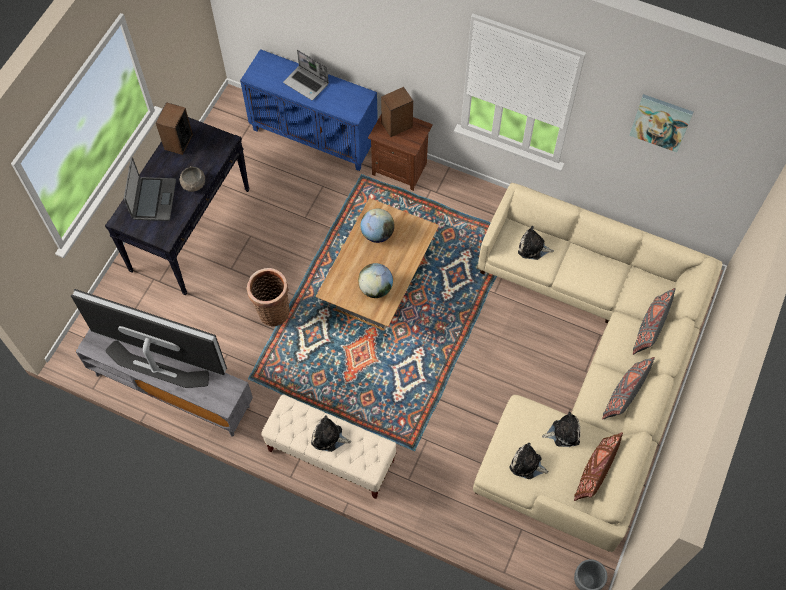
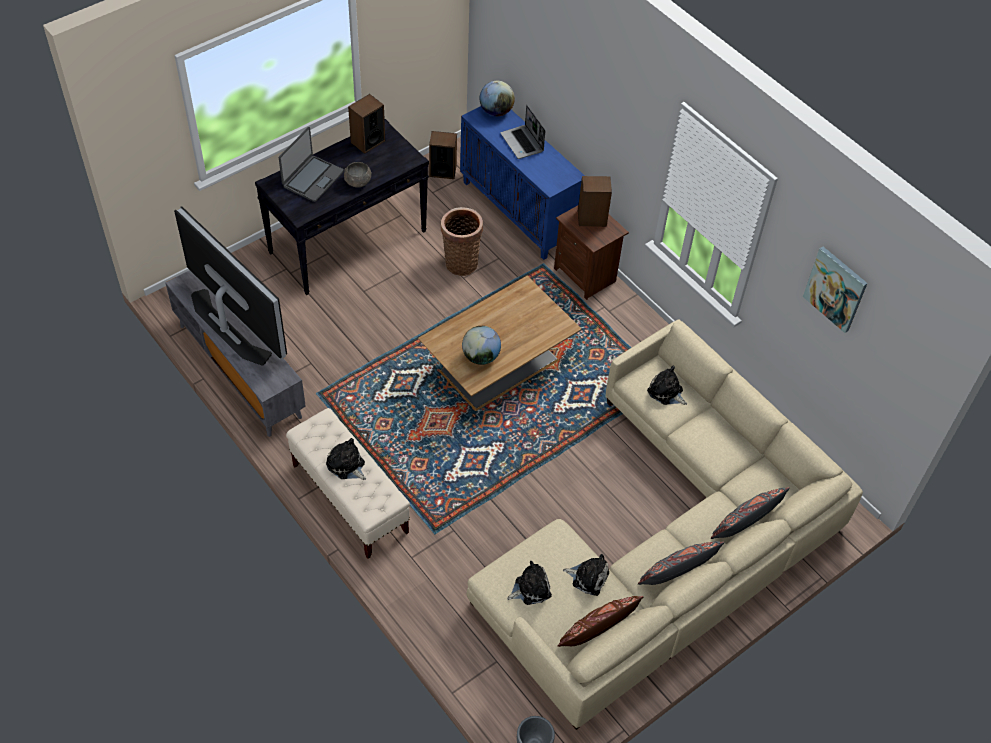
camera: 25 degrees right, 10 degrees down
basket [247,268,289,327] -> basket moved to [441,207,483,276]
globe [360,209,395,243] -> globe moved to [480,81,515,116]
plush toy [510,443,549,479] -> plush toy turned 105 degrees clockwise [507,561,552,605]
none -> speaker [429,131,457,179]

